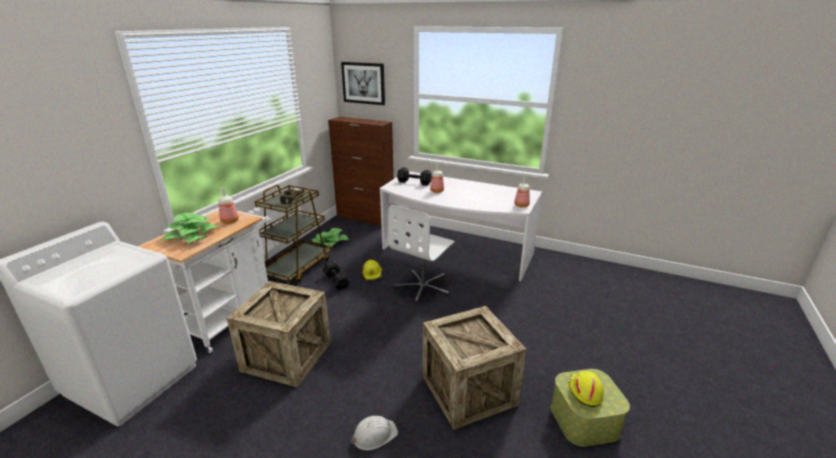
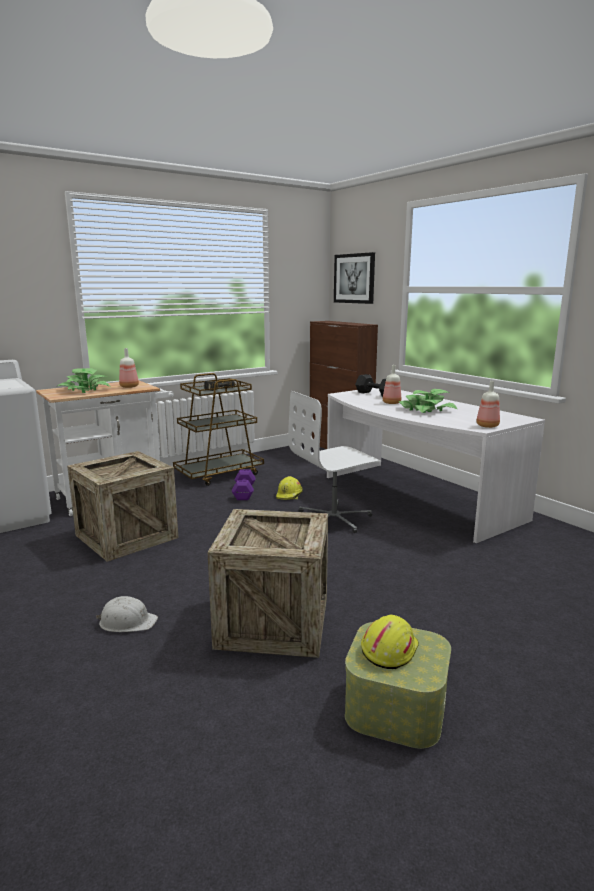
camera: 30 degrees right, 10 degrees down
potted plant [312,228,349,249] -> potted plant moved to [399,389,457,413]
black dumbbell [322,261,350,290] -> purple dumbbell [232,469,256,500]

